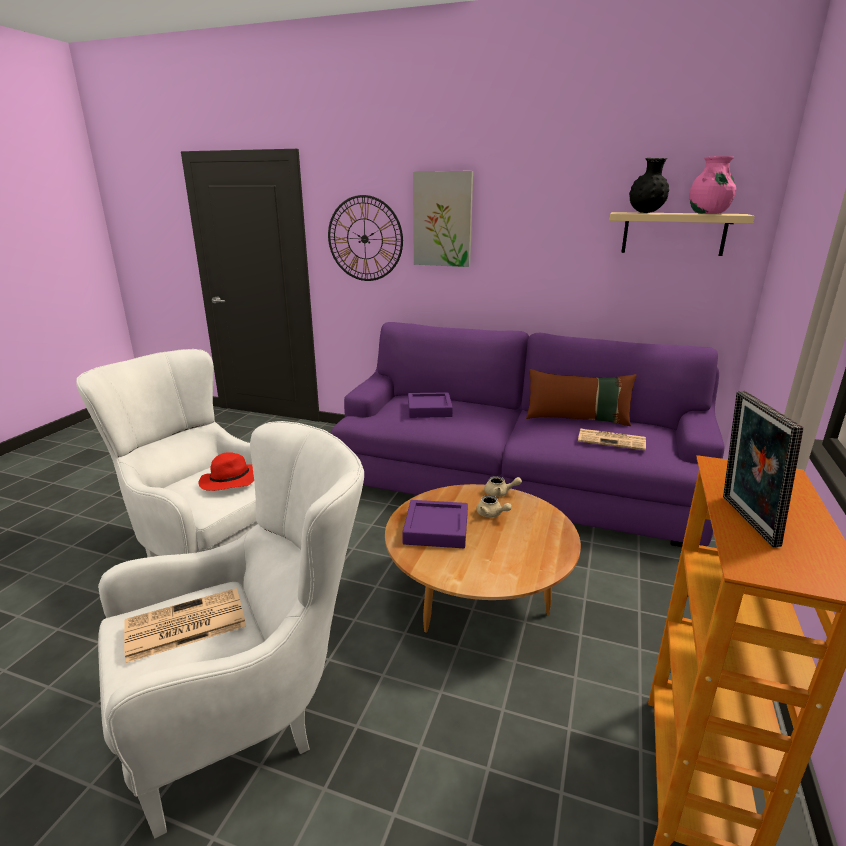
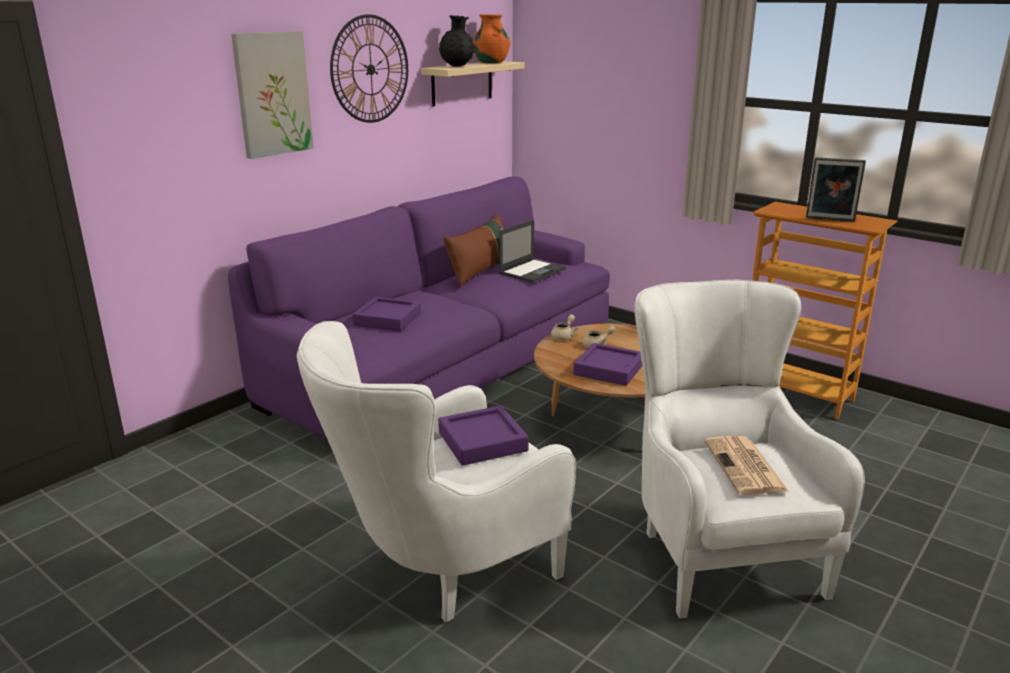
camera: 70 degrees left, 0 degrees up
red hat [198,452,254,491] -> purple tray [438,406,529,466]
wall clock [328,195,403,281] -> wall clock moved to [330,14,408,123]
newspaper [578,429,646,451] -> laptop [499,220,566,283]
pink vase [690,156,736,214] -> orange vase [473,14,510,64]

